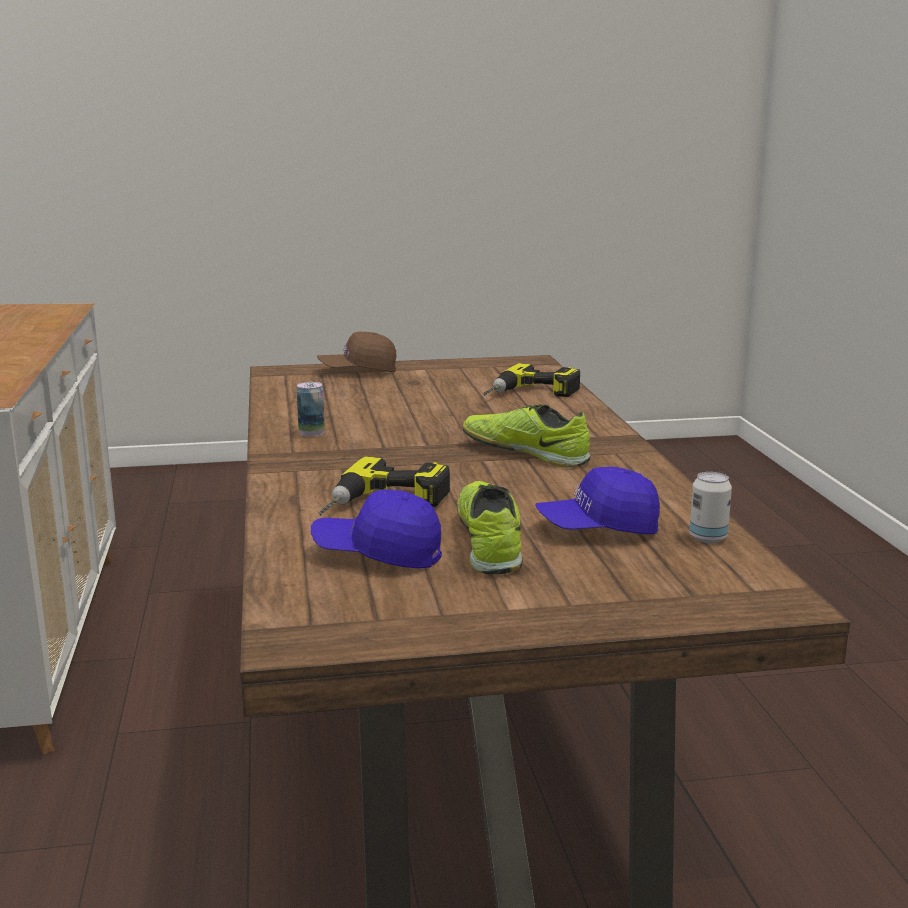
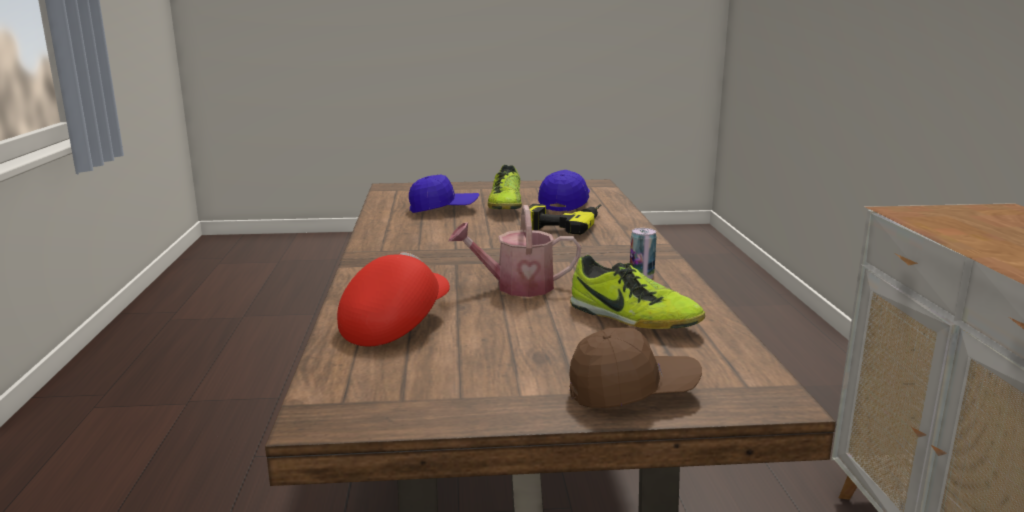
camera: 175 degrees left, 0 degrees up
blue cap [311,489,442,568] -> blue cap turned 90 degrees counterclockwise [538,170,590,211]
shoe [463,405,590,467] -> shoe moved to [570,255,705,329]
power drill [483,363,580,397] -> red cap [337,252,450,346]
can [689,472,732,543] -> none
none -> watering can [449,205,581,297]

